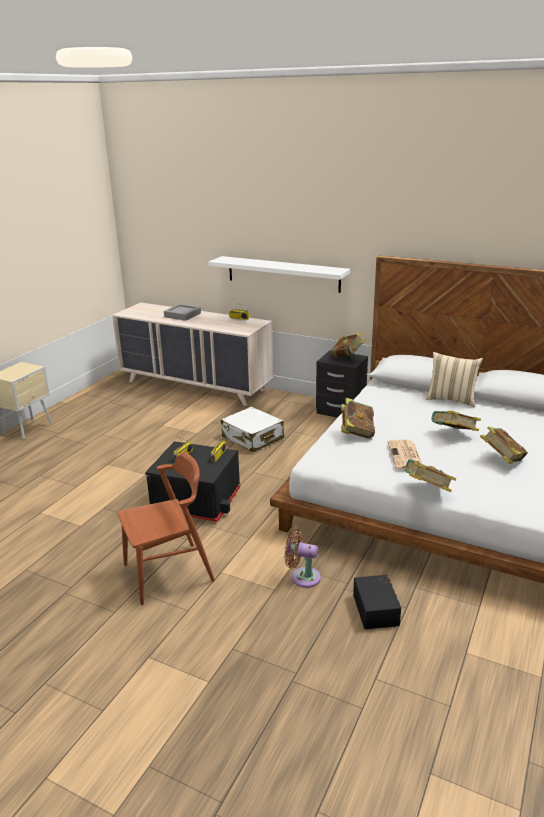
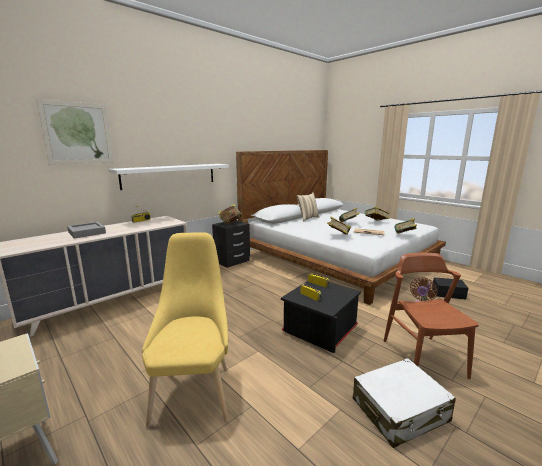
camera: 70 degrees left, 10 degrees down
white suitcase [221,407,284,452] -> white suitcase moved to [353,358,456,448]
none -> picture [37,99,114,165]
none -> yellow chair [142,232,228,428]

